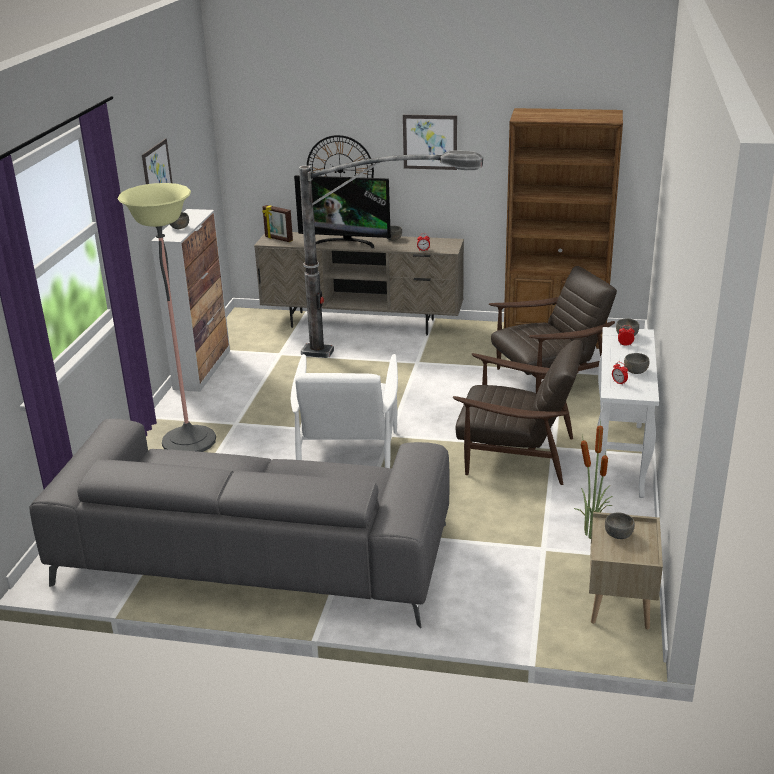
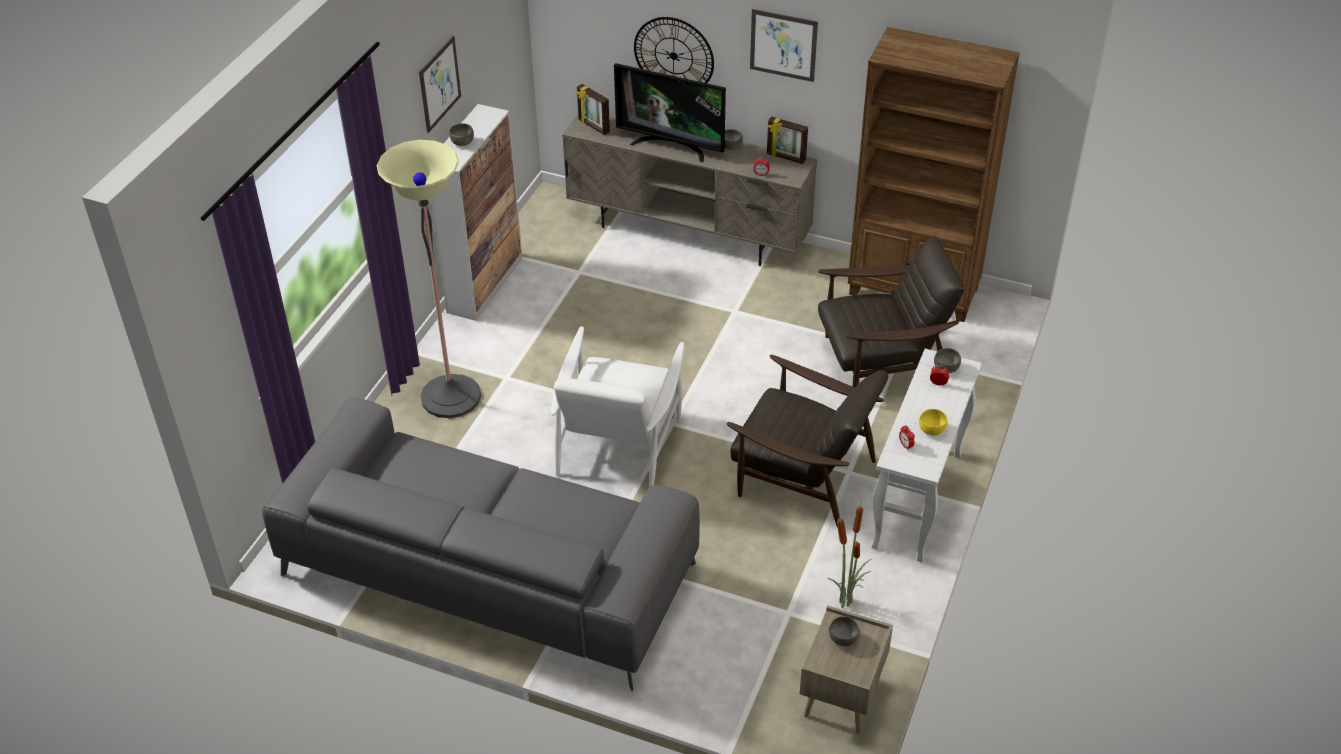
camera: 10 degrees right, 15 degrees up
floor lamp [299,150,483,358] -> none
grey bowl [624,353,649,374] -> yellow bowl [919,409,948,435]
none -> picture frame [767,117,808,164]

